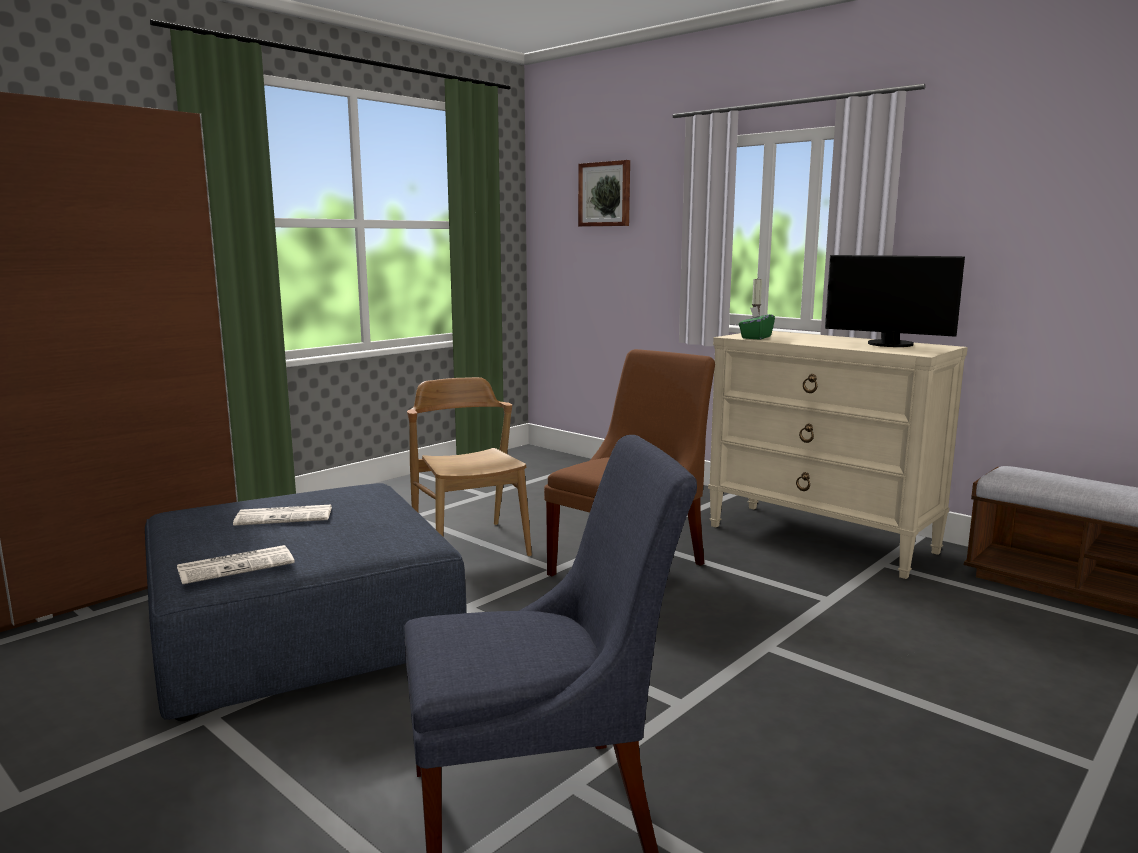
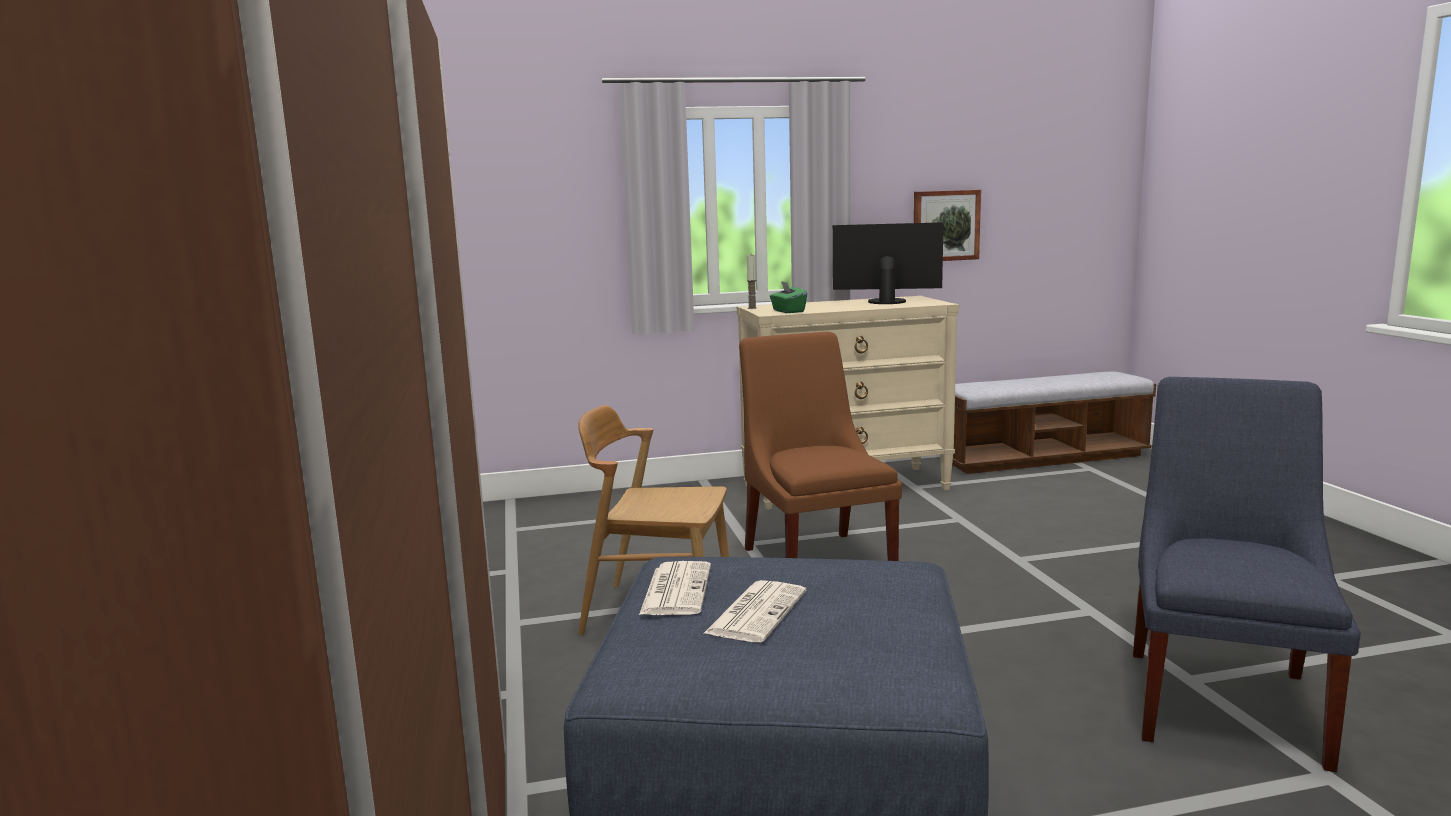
camera: 55 degrees left, 0 degrees up
newspaper [177,545,295,584] -> newspaper moved to [639,561,711,615]
picture [578,160,630,226] -> picture moved to [914,190,981,261]
monitor [825,255,965,347] -> monitor turned 150 degrees counterclockwise [833,222,944,304]

